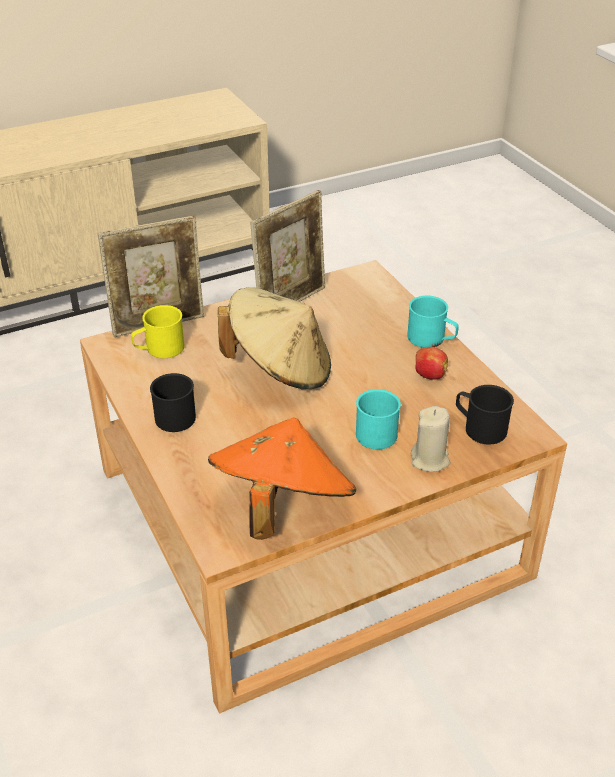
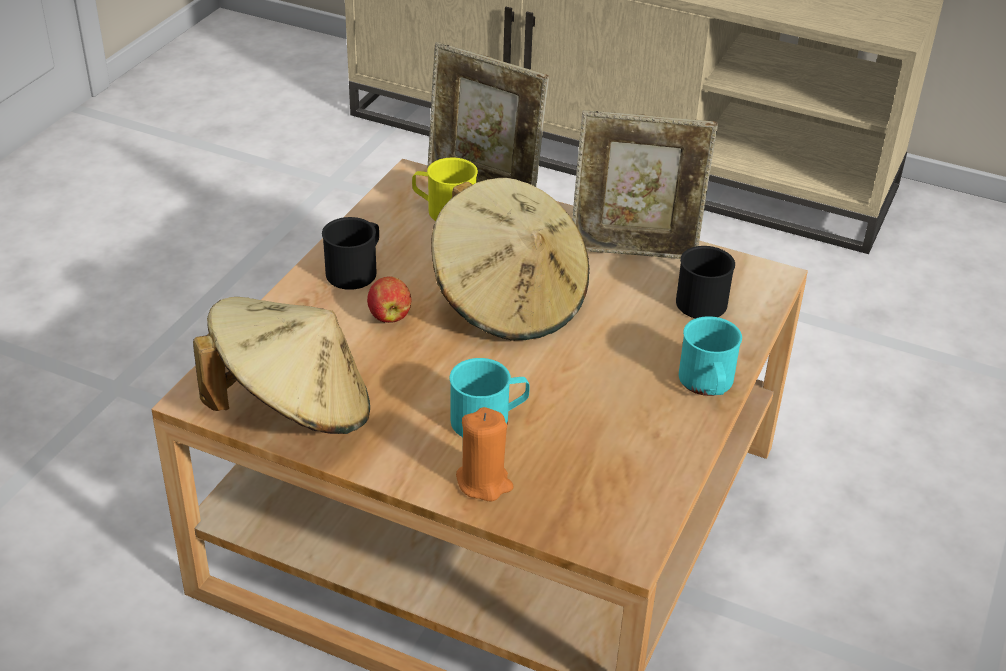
camera: 50 degrees right, 0 degrees up
orange hat [208,417,356,540] -> beige hat [193,297,370,434]
beige candle [411,406,450,472] -> orange candle [456,407,513,502]
apple [415,347,448,380] -> apple moved to [367,276,411,323]
black mug [456,385,514,444] -> black mug moved to [676,246,735,319]

